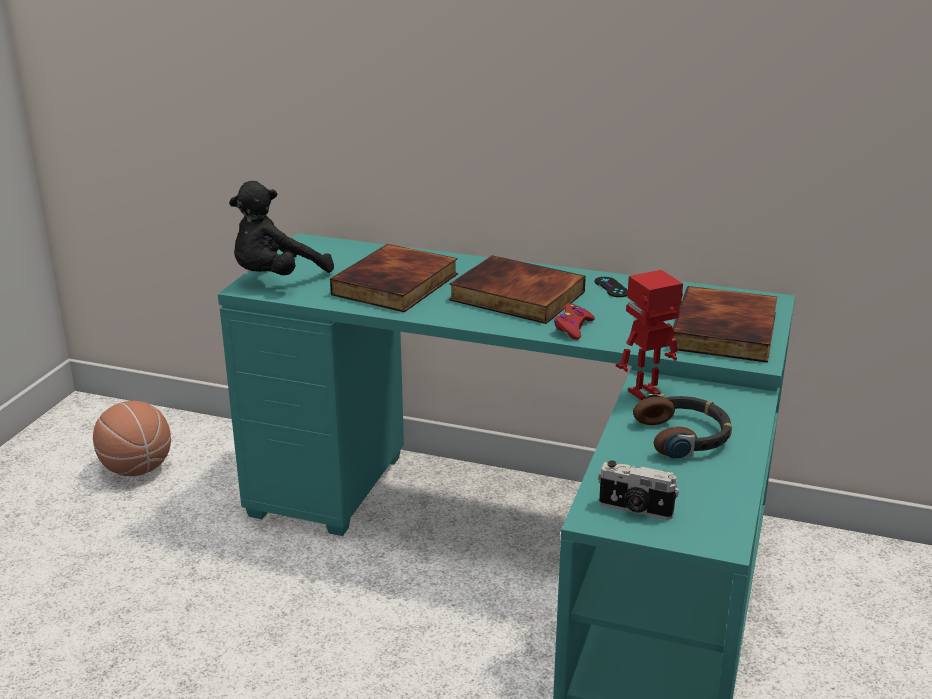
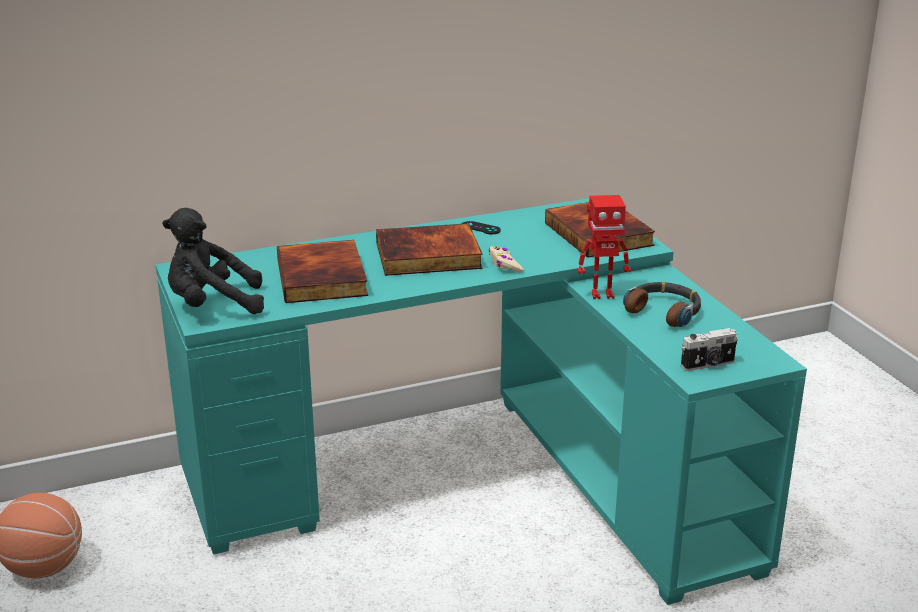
camera: 40 degrees left, 0 degrees up
black plush toy [229,181,334,275] -> black plush toy turned 75 degrees clockwise [162,208,264,314]
red game controller [554,304,595,340] -> beige game controller [489,246,524,273]
toy robot [616,270,683,400] -> toy robot turned 120 degrees counterclockwise [578,195,631,299]

